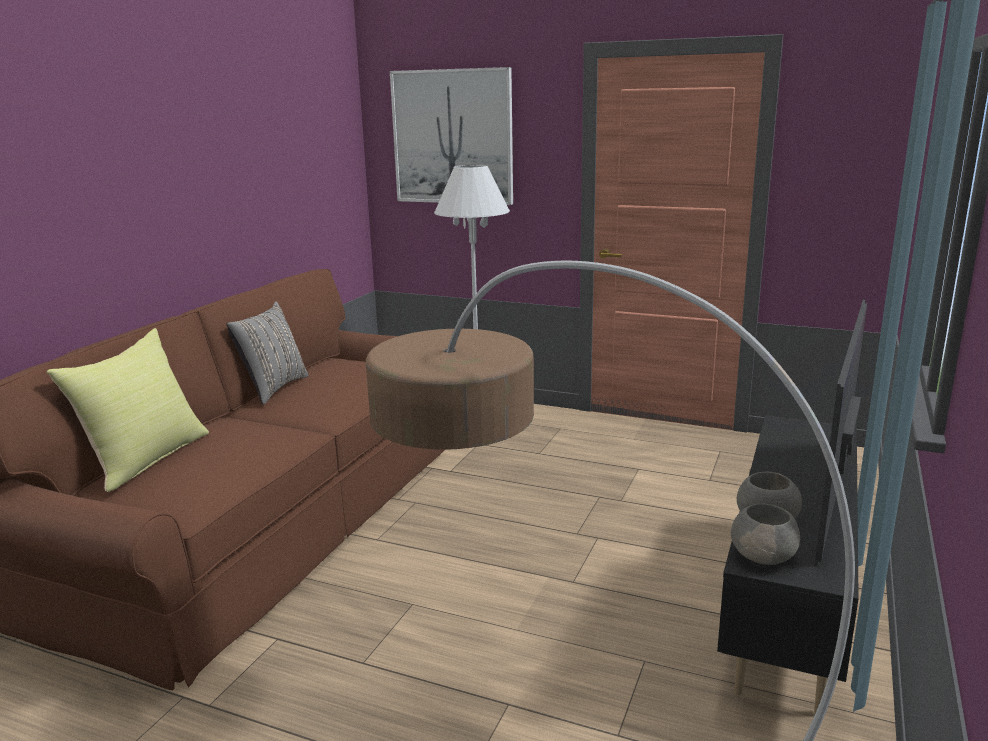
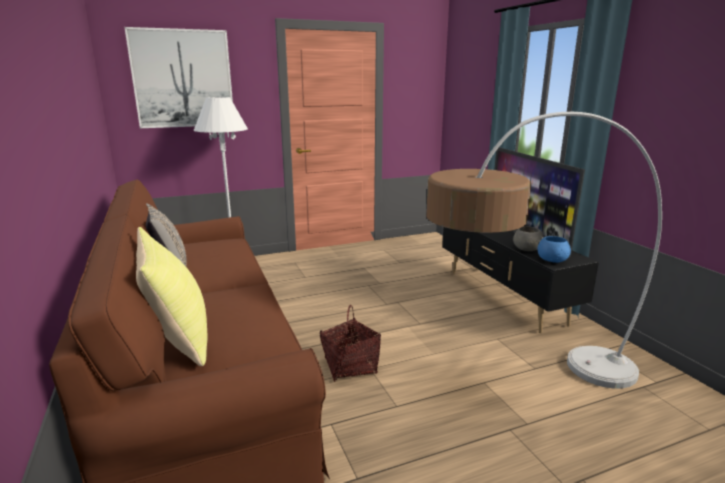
camera: 45 degrees left, 0 degrees up
grey bowl [731,504,800,565] -> blue bowl [538,236,571,263]
none -> basket [320,305,381,382]

